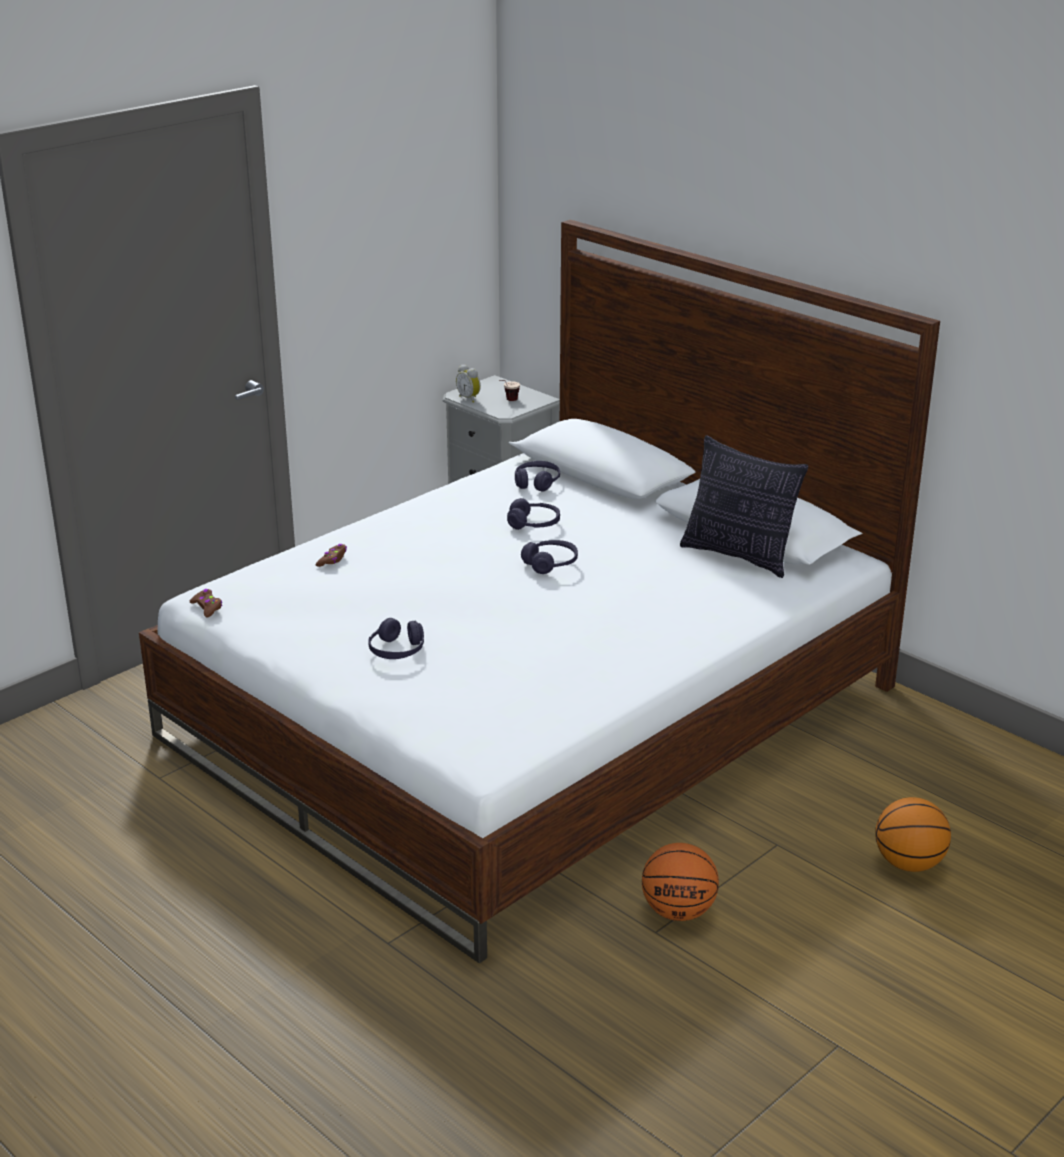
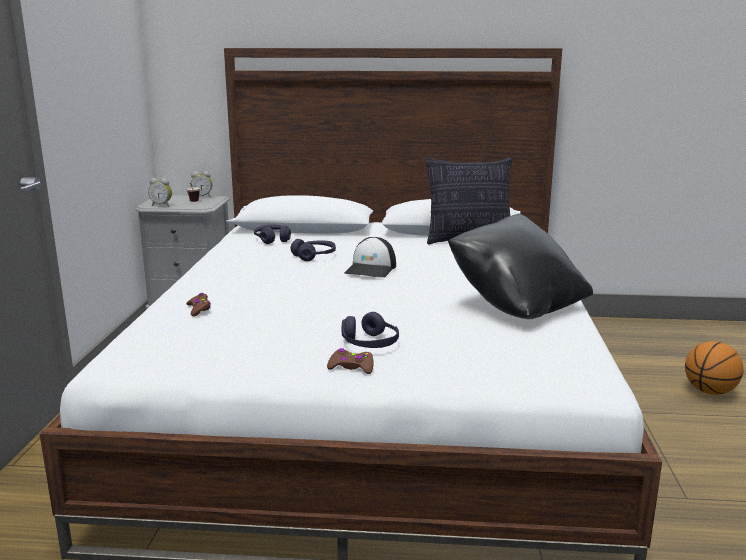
camera: 40 degrees left, 10 degrees down
brown game controller [190,589,222,617] -> brown game controller moved to [327,348,374,374]
purple headphones [521,540,578,574] -> cap [345,237,396,277]
basketball [642,843,719,921] -> none
none -> alarm clock [191,171,212,198]
none -> black pillow [448,213,593,320]

